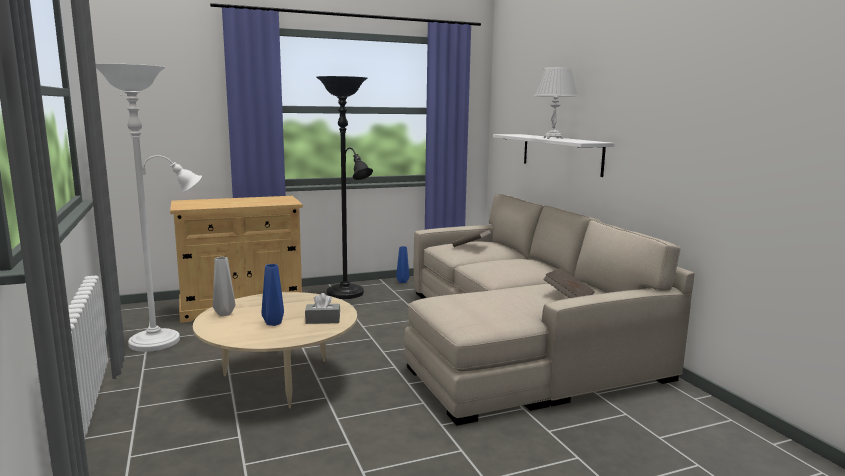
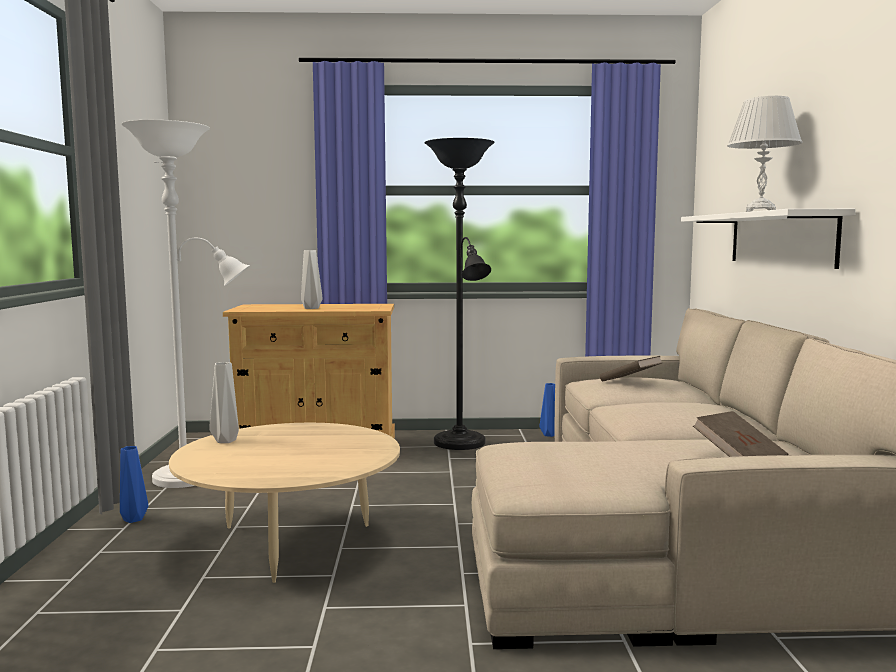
camera: 20 degrees right, 5 degrees down
blue vase [261,264,284,326] -> blue vase moved to [120,446,149,523]
grey tissue box [305,293,340,324] -> none
none -> grey vase [301,250,322,309]

